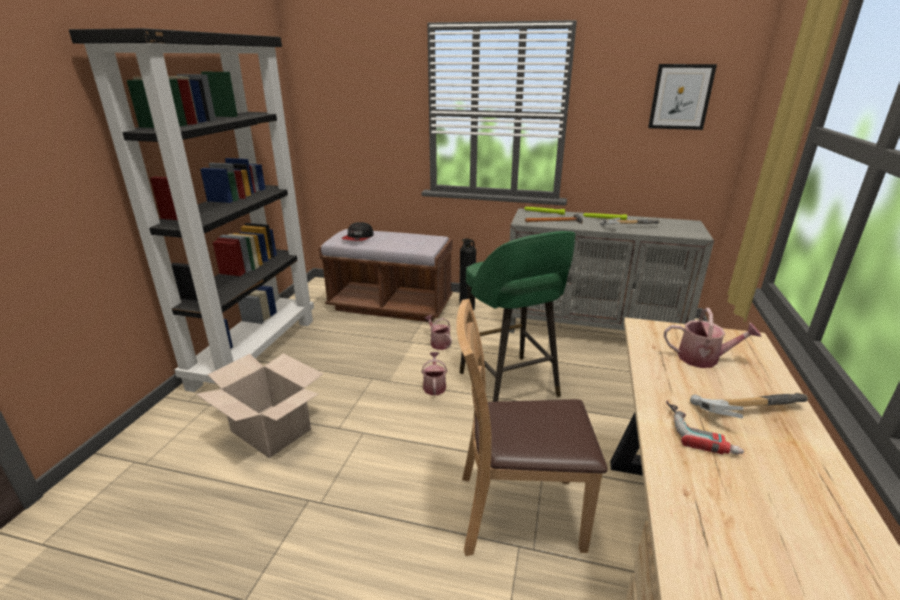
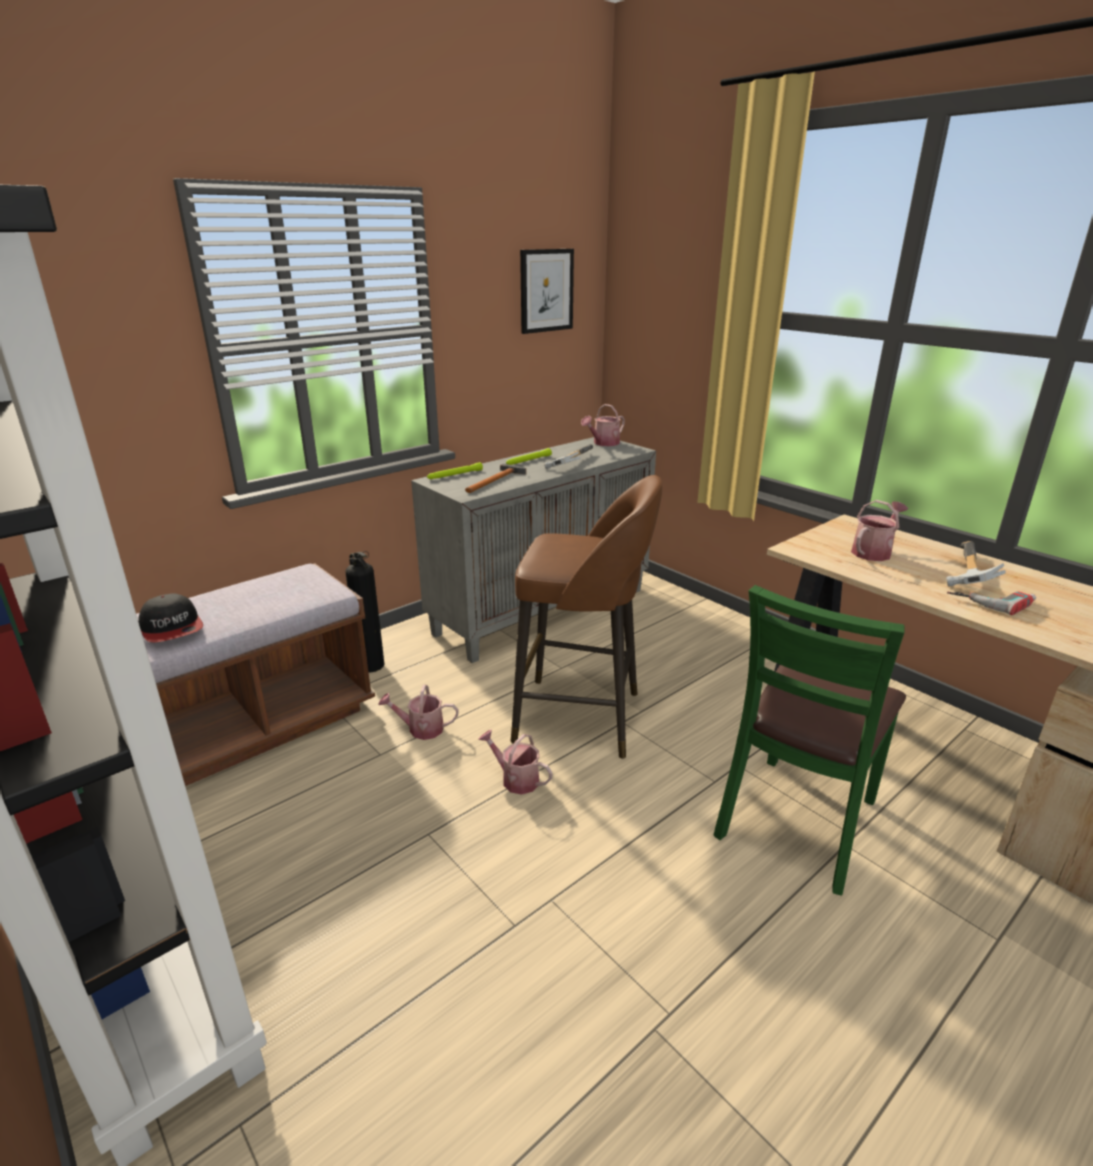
camera: 55 degrees left, 0 degrees up
cardboard box [196,353,323,458] -> none
brown chair [456,299,608,556] -> green chair [714,585,906,896]
green stool [459,231,576,402] -> brown stool [511,475,662,759]
none -> watering can [581,404,625,446]

